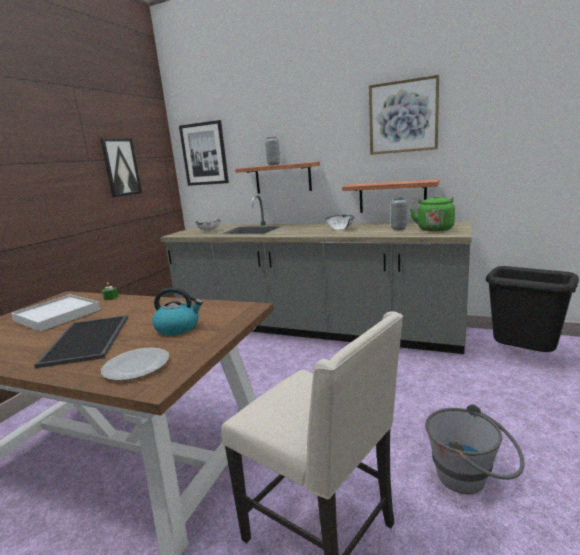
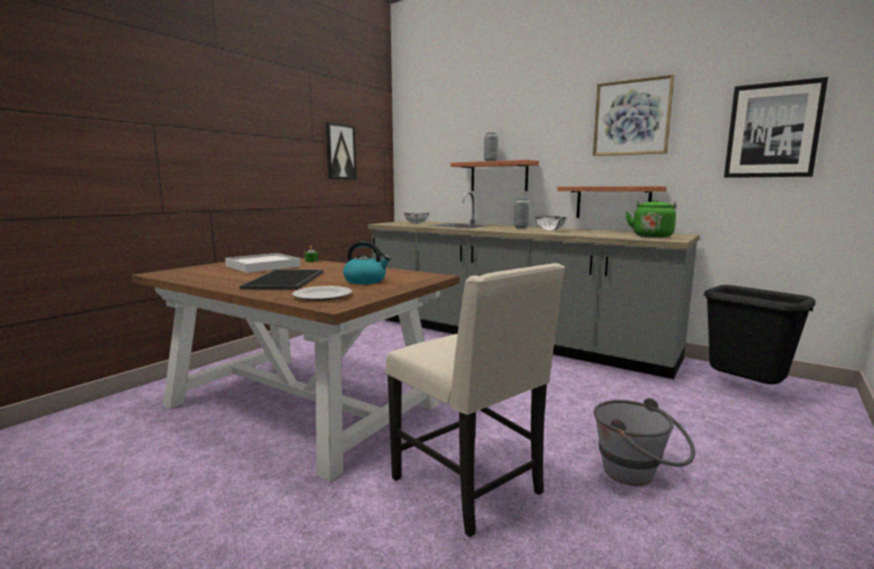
camera: 10 degrees right, 5 degrees down
picture [179,120,229,186] -> picture moved to [724,77,828,178]
grey vase [391,197,407,230] -> grey vase moved to [514,198,530,229]

